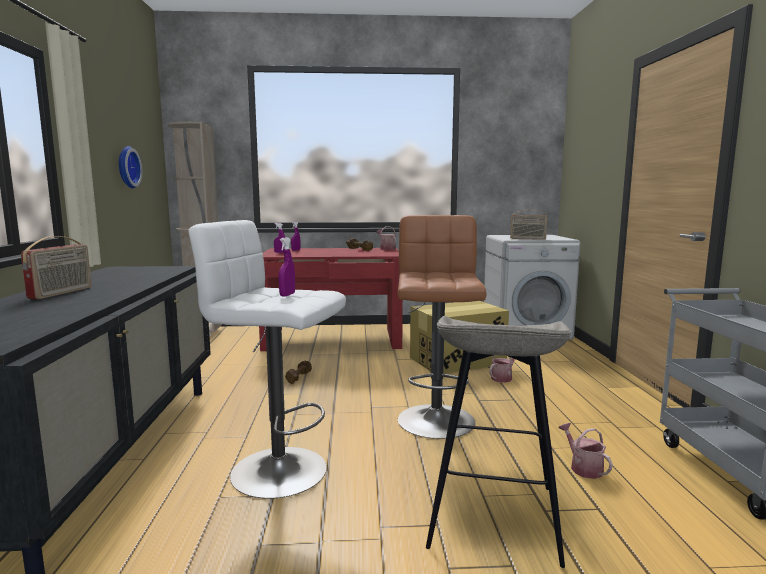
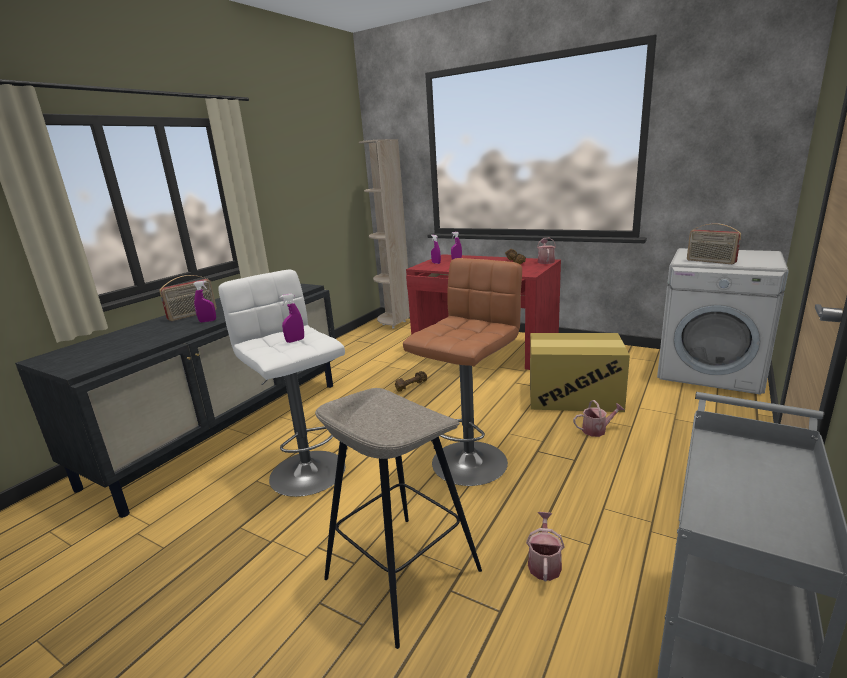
camera: 35 degrees right, 10 degrees up
wall clock [119,146,142,188] -> none
none -> purple spray bottle [193,281,216,322]

